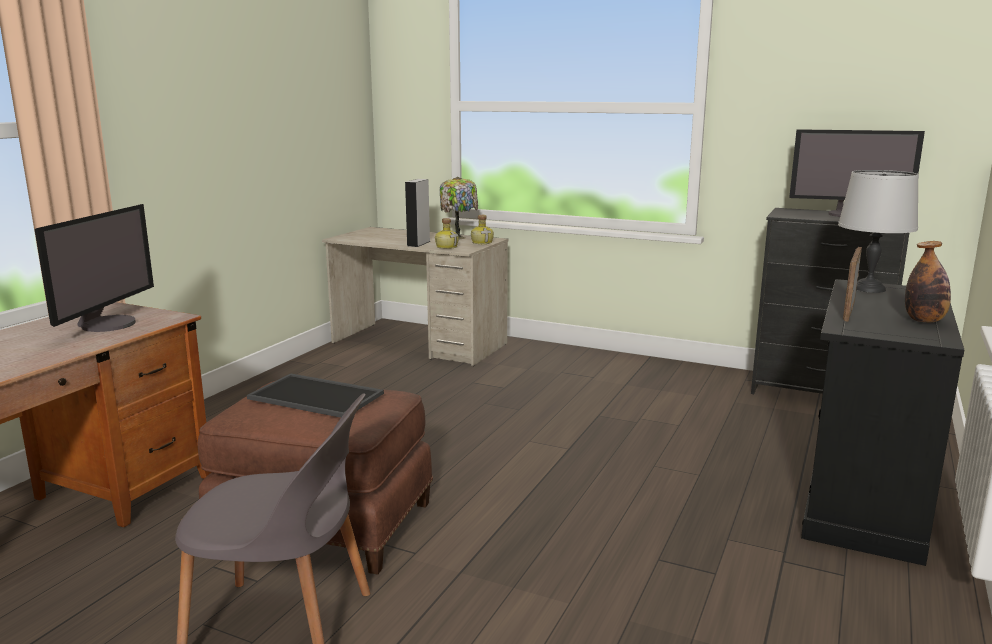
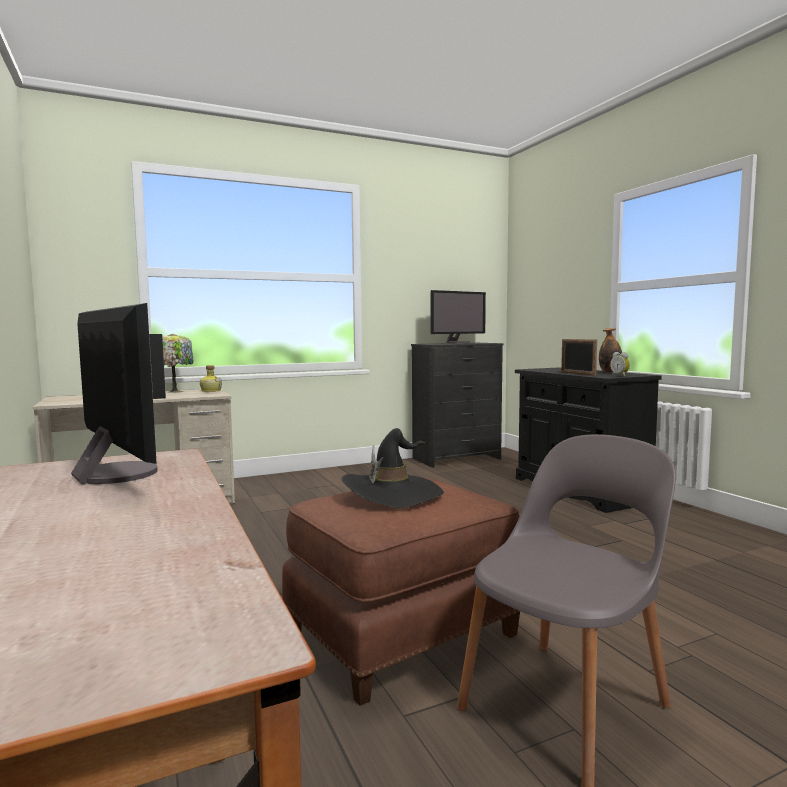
camera: 50 degrees left, 10 degrees down
tray [247,374,384,418] -> black hat [341,428,444,508]
bottle [435,218,459,249] -> none
grey table lamp [838,170,919,293] -> none
none -> alarm clock [610,352,630,377]

